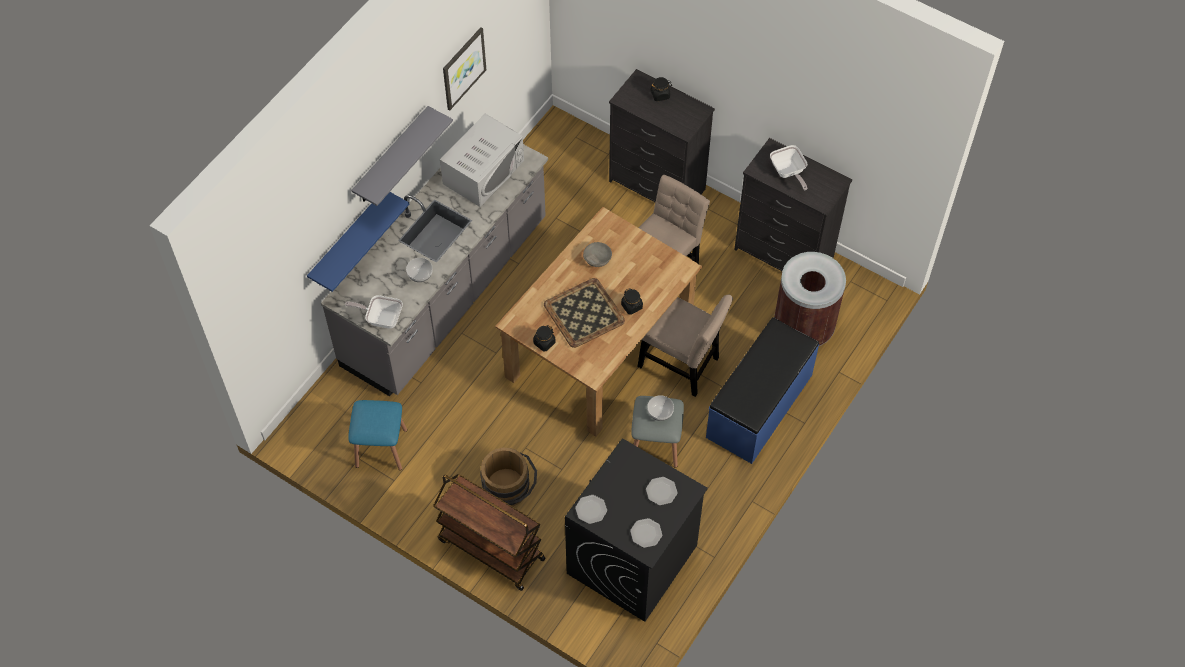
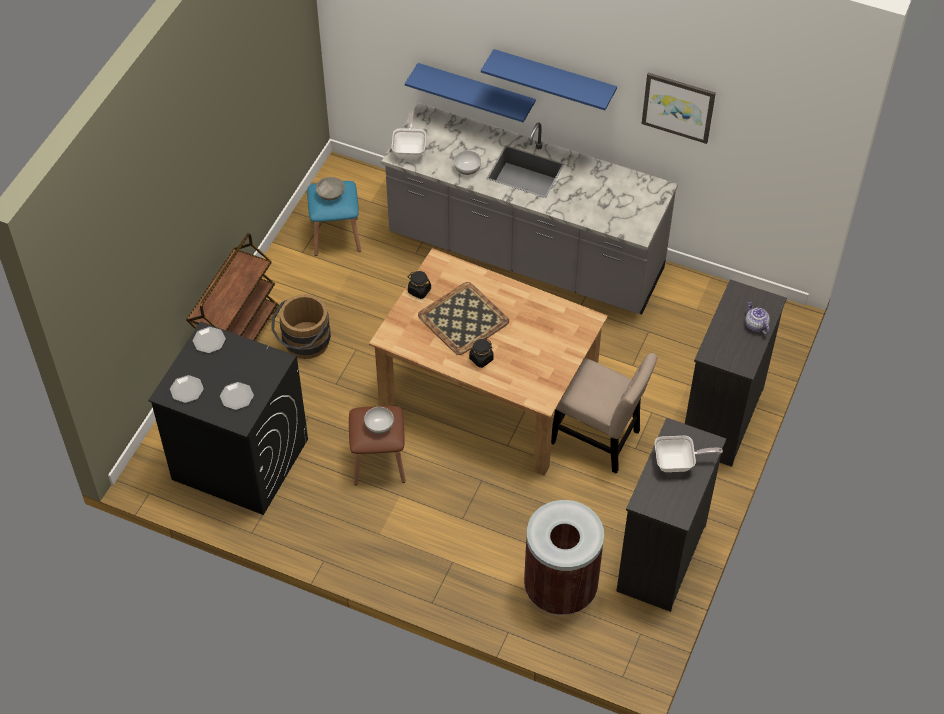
camera: 80 degrees right, 5 degrees down
grey shelf [351,106,453,206] -> blue shelf [481,49,617,110]
white microwave [440,114,524,207] -> none
grey bowl [583,242,612,267] -> grey bowl moved to [316,177,345,200]
grey stool [631,396,684,468] -> brown stool [349,406,406,485]
beige chair [637,294,733,397] -> none
black jar [650,77,672,101] -> teapot [745,301,770,334]
blue bench [706,317,819,464] -> none
frying pan [770,145,807,190] -> frying pan turned 150 degrees counterclockwise [655,436,723,472]

